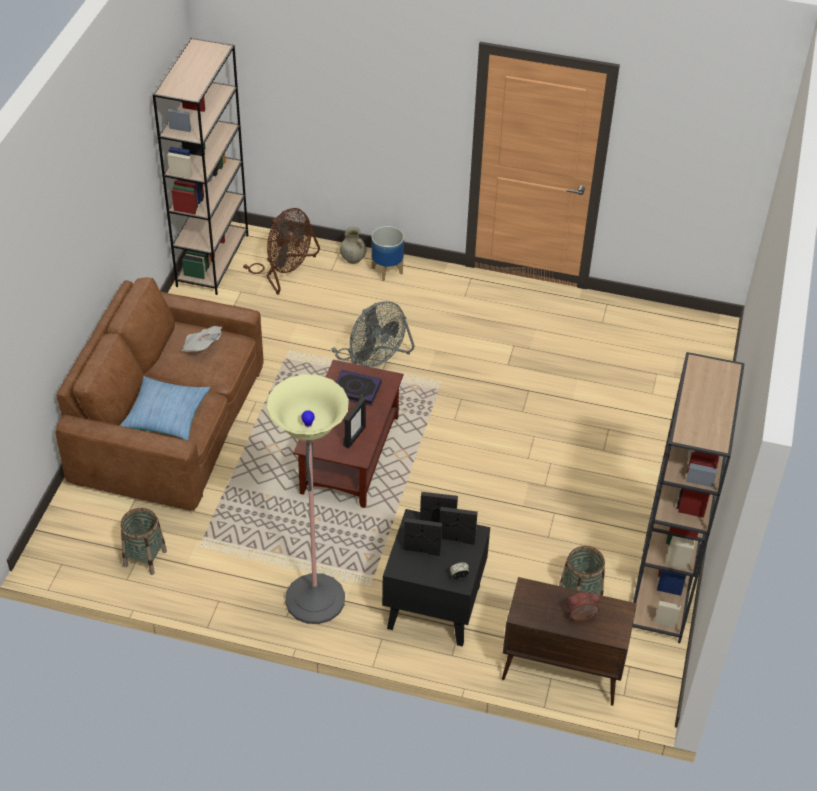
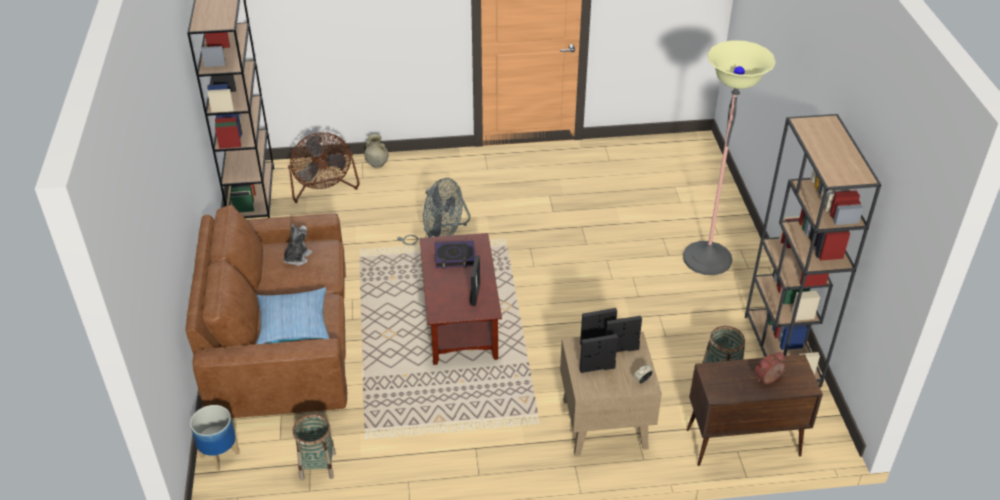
camera: 20 degrees left, 5 degrees down
newspaper [181,326,222,352] -> plush toy [284,224,312,266]
brown fan [243,208,320,295] -> brown fan turned 60 degrees clockwise [288,132,359,203]
floor lamp [266,374,349,624] -> floor lamp moved to [683,40,776,275]
planter [371,226,404,281] -> planter moved to [190,405,240,471]
black nightstand [382,509,490,647] -> beige nightstand [560,332,662,456]

